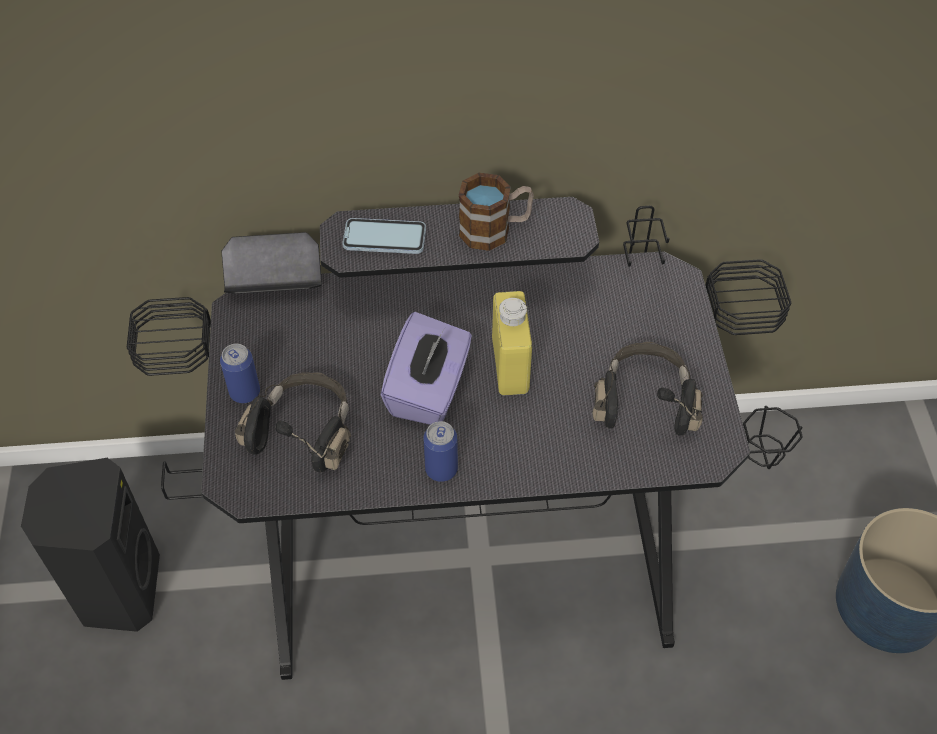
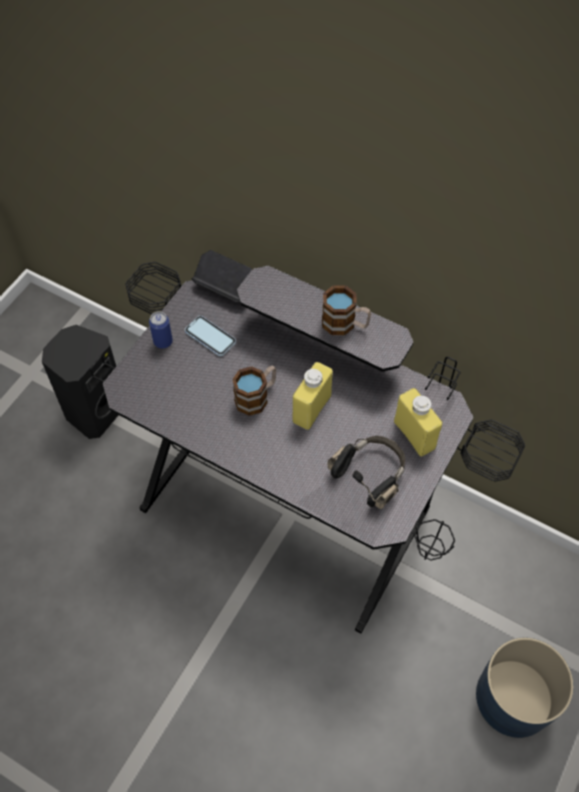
camera: 35 degrees right, 5 degrees up
black headphones [235,372,351,472] -> none
phone [342,218,426,254] -> phone moved to [185,316,236,356]
purple tissue box [381,312,472,425] -> mug [232,365,276,416]
can [423,421,458,482] -> none
none -> yellow bottle [394,388,443,457]

